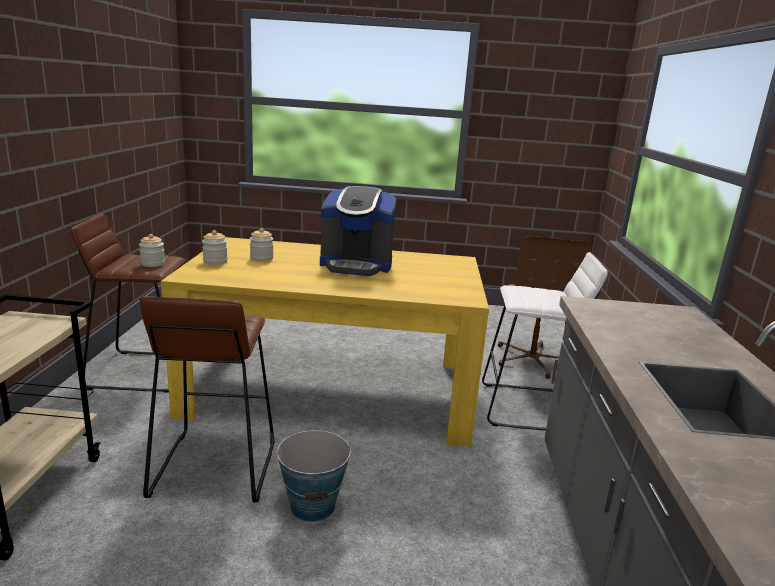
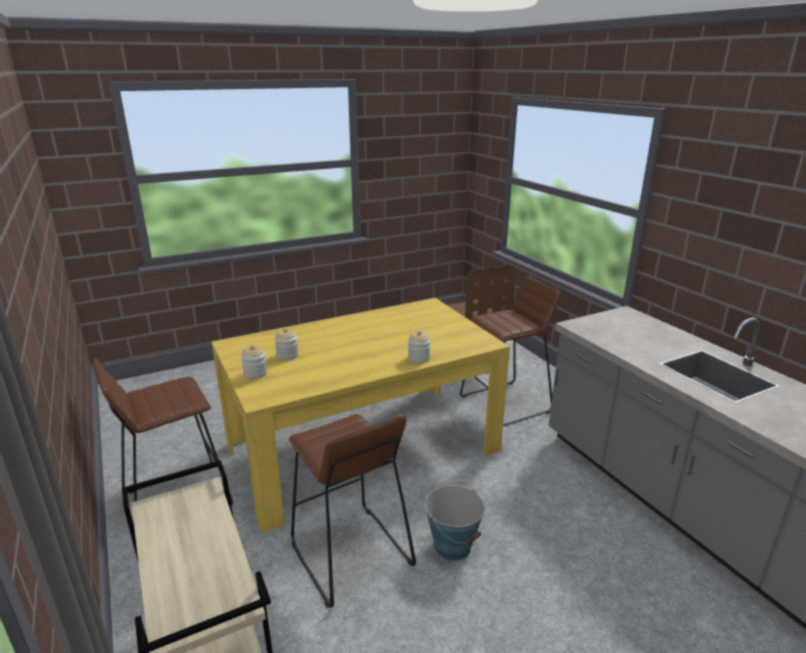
camera: 30 degrees left, 5 degrees up
jar [139,234,165,267] -> jar moved to [408,330,431,363]
coffee machine [320,186,396,276] -> none
white stool [482,252,608,431] -> brown stool [460,276,560,426]

